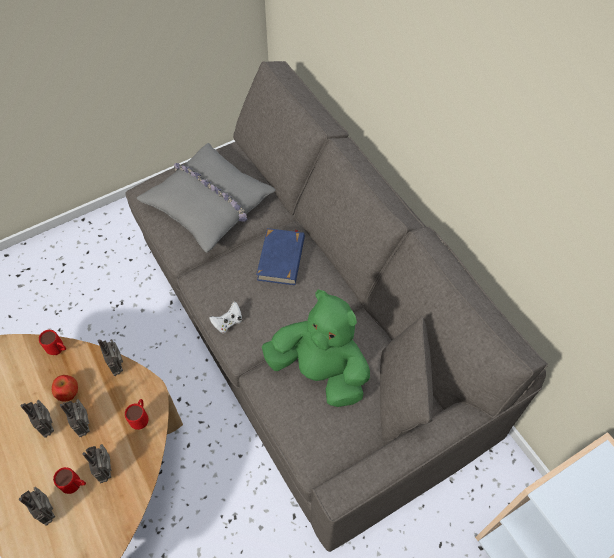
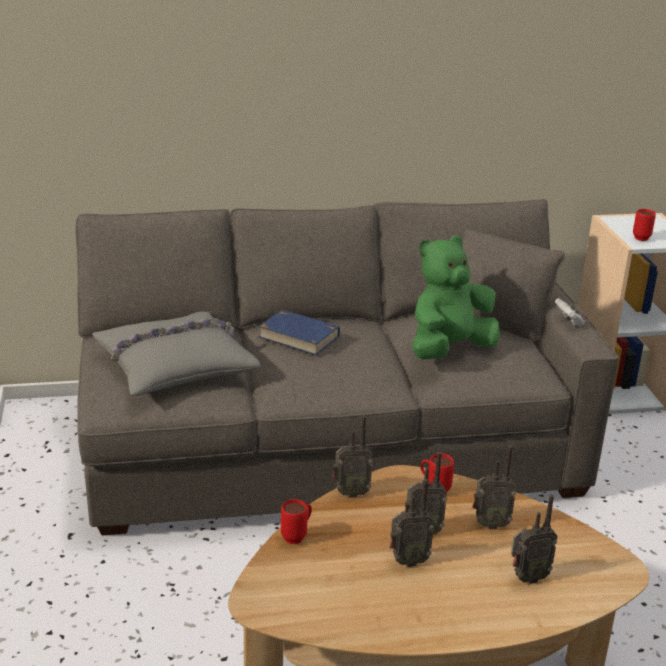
camera: 70 degrees left, 30 degrees down
apple [52,375,78,402] -> none
red mug [53,467,86,494] -> red mug moved to [633,209,656,241]
white game controller [209,301,242,333] -> white game controller moved to [555,298,585,327]

